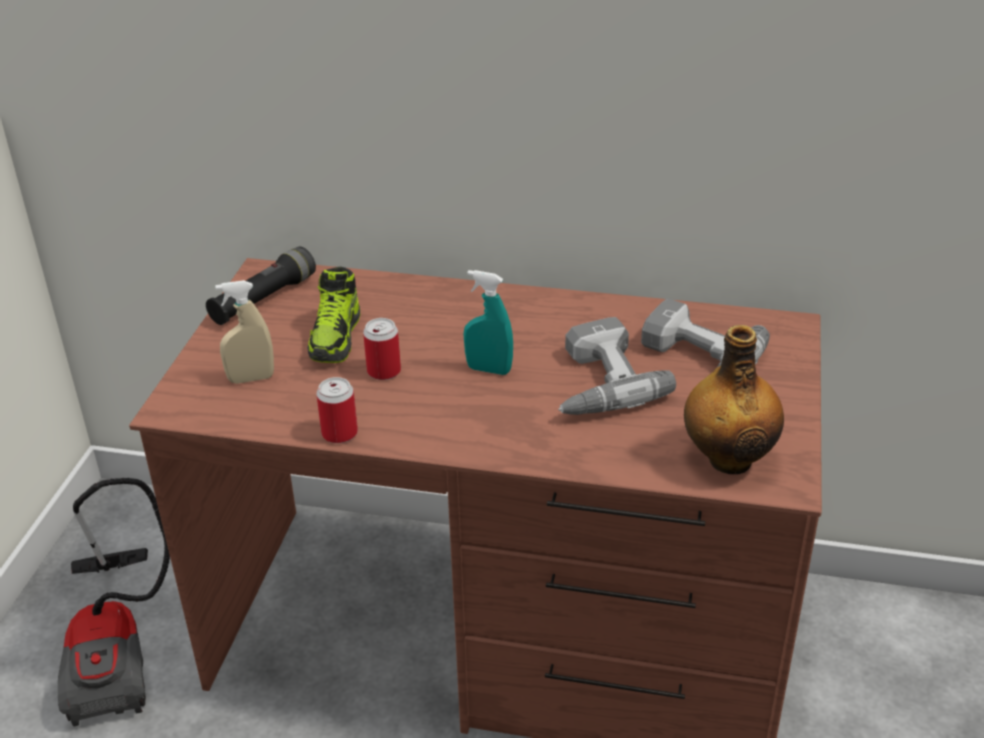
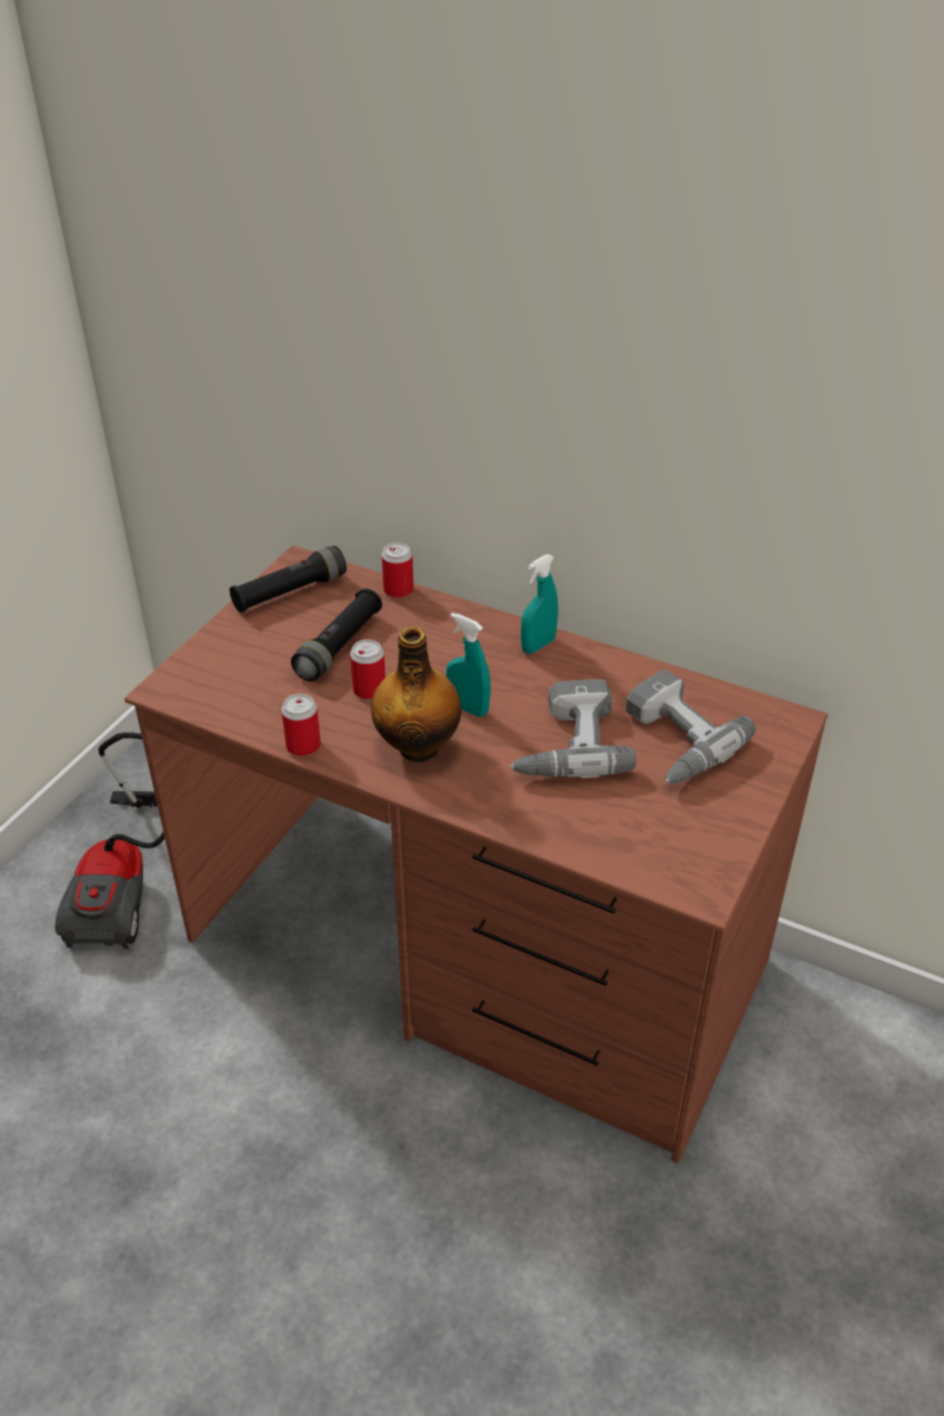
camera: 15 degrees right, 5 degrees up
beige spray bottle [215,280,274,384] -> none
shoe [307,267,360,363] -> black flashlight [291,588,382,681]
bottle [684,325,784,474] -> bottle moved to [371,626,462,762]
none -> can [382,542,414,598]
none -> turquoise spray bottle [521,554,558,654]

